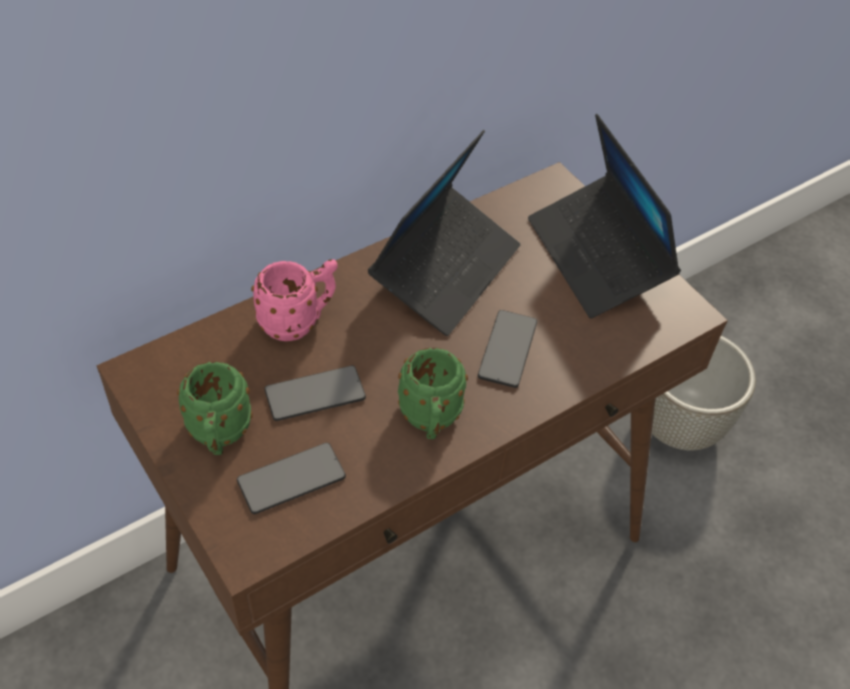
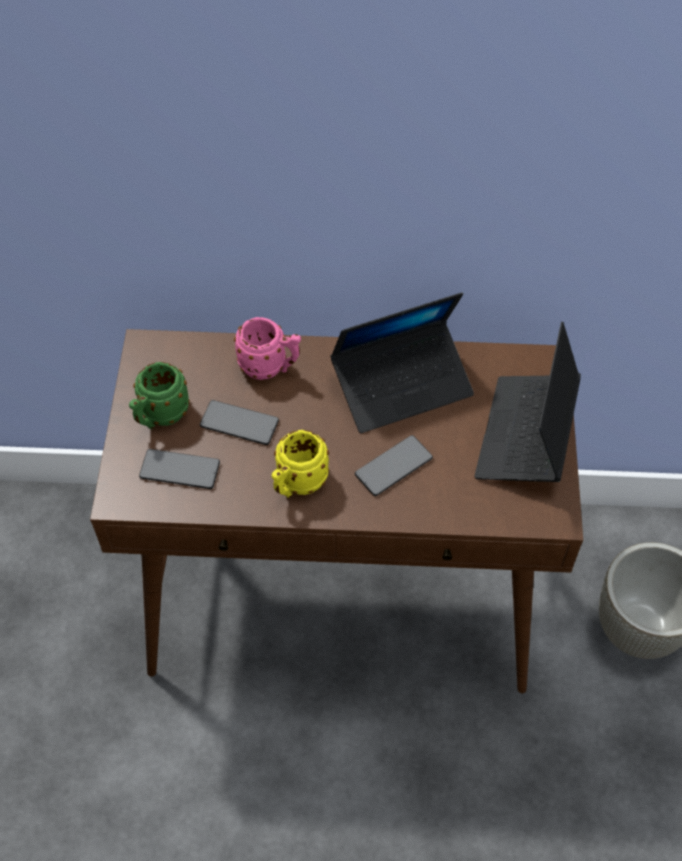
camera: 40 degrees right, 5 degrees up
green mug [398,348,468,439] -> yellow mug [271,430,329,498]

